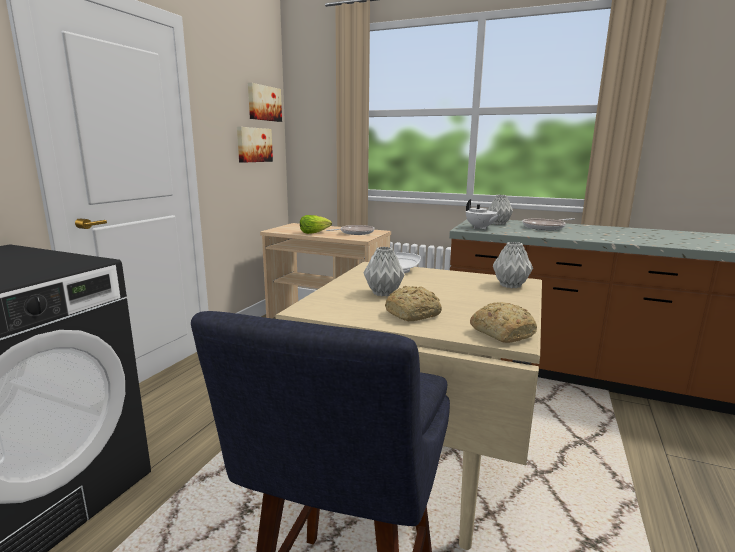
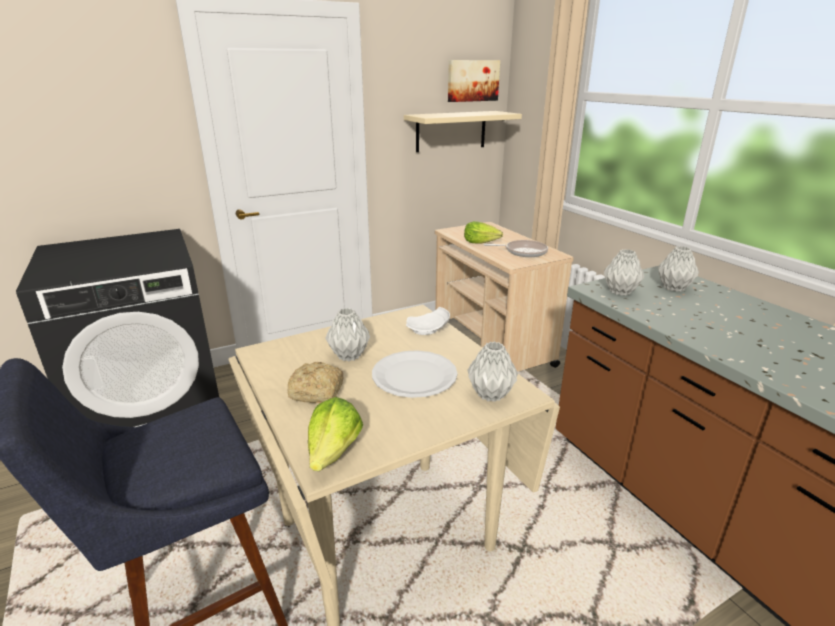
camera: 40 degrees right, 10 degrees up
picture [237,127,273,163] -> beige shelf [404,111,522,152]
white teapot [466,199,500,229] -> grey vase [604,249,644,295]
bread [470,302,537,343] -> lettuce [308,397,363,471]
frying pan [523,218,575,230] -> none
none -> white plate [372,350,458,398]

